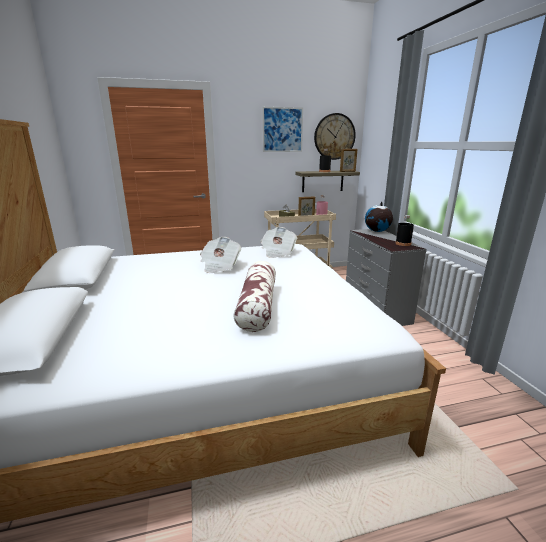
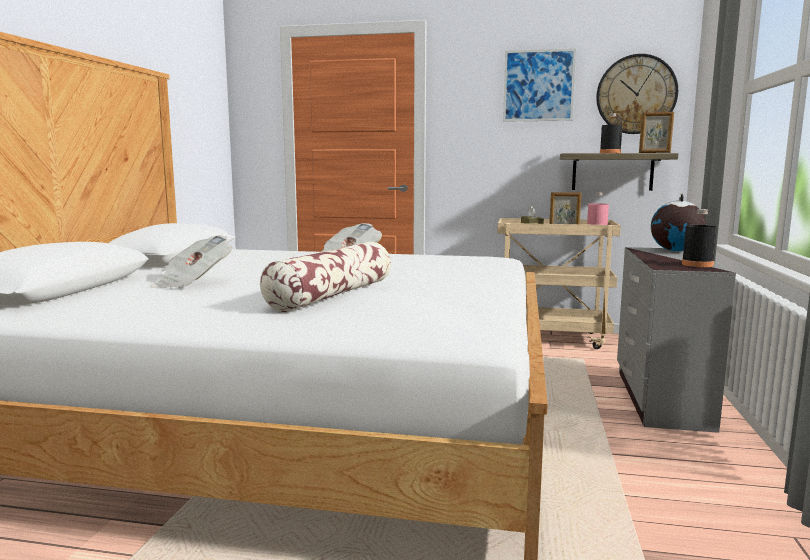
camera: 25 degrees right, 10 degrees down
newspaper [261,227,297,258] -> newspaper moved to [151,235,233,289]

